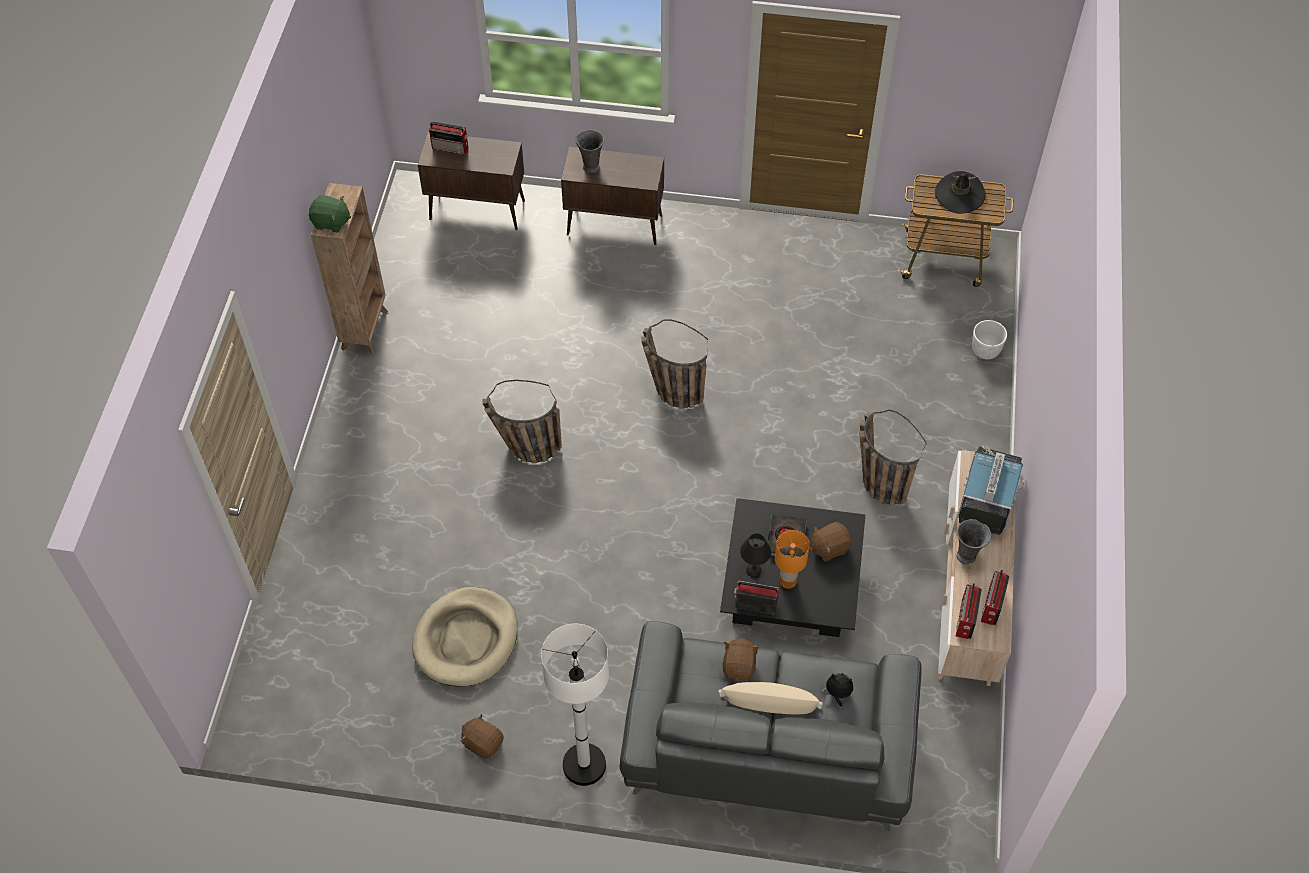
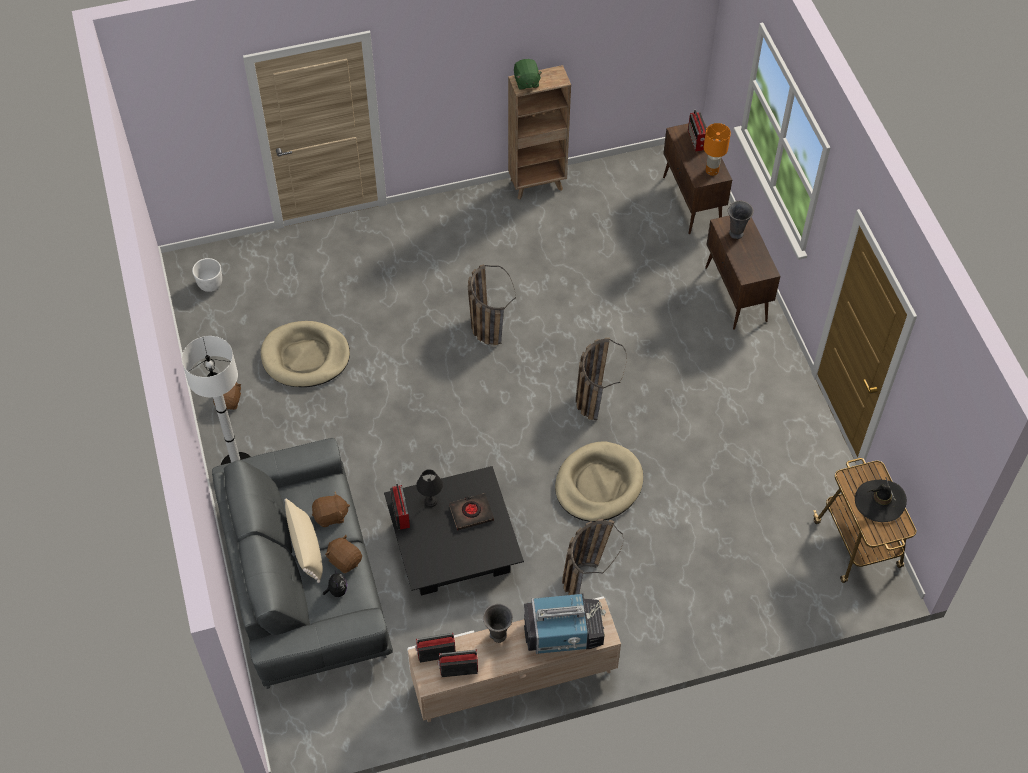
camera: 65 degrees right, 0 degrees up
orange table lamp [775,530,810,589] -> orange table lamp moved to [704,123,731,176]
brown plush toy [810,522,852,562] -> brown plush toy moved to [325,535,362,573]
white planter [972,320,1007,359] -> white planter moved to [192,258,222,292]
none -> beige dog bed [555,442,643,522]

